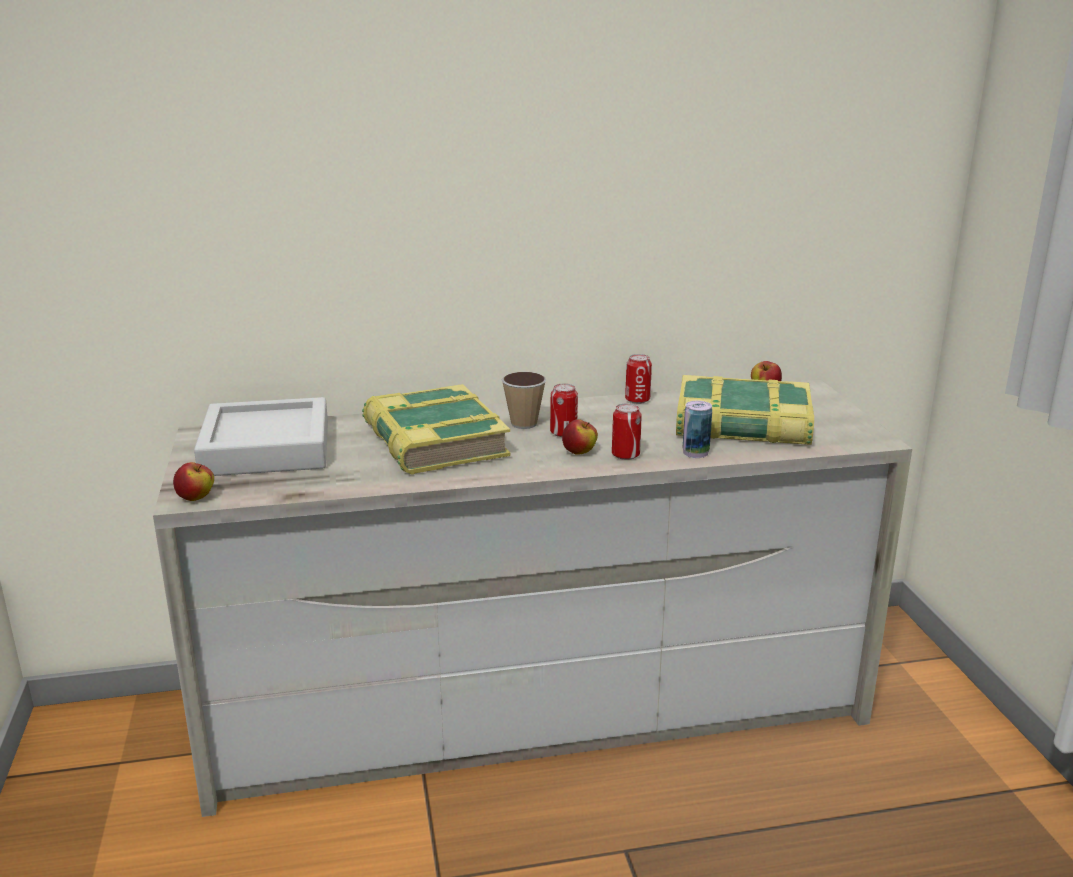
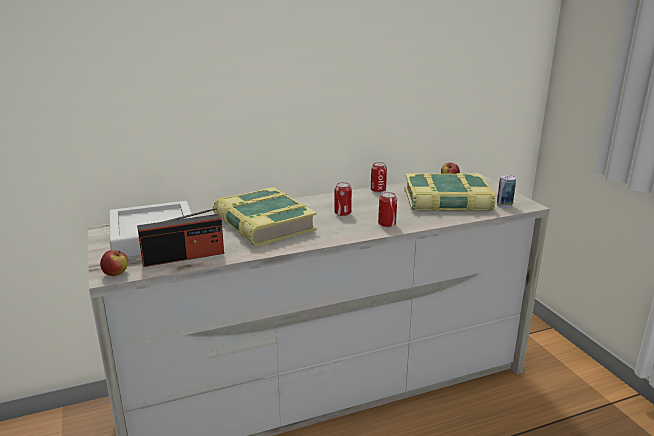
camera: 10 degrees left, 0 degrees up
cup [502,372,546,429] -> none
apple [562,420,598,455] -> none
can [683,401,712,458] -> can moved to [497,175,516,208]
none -> radio [137,208,224,267]

